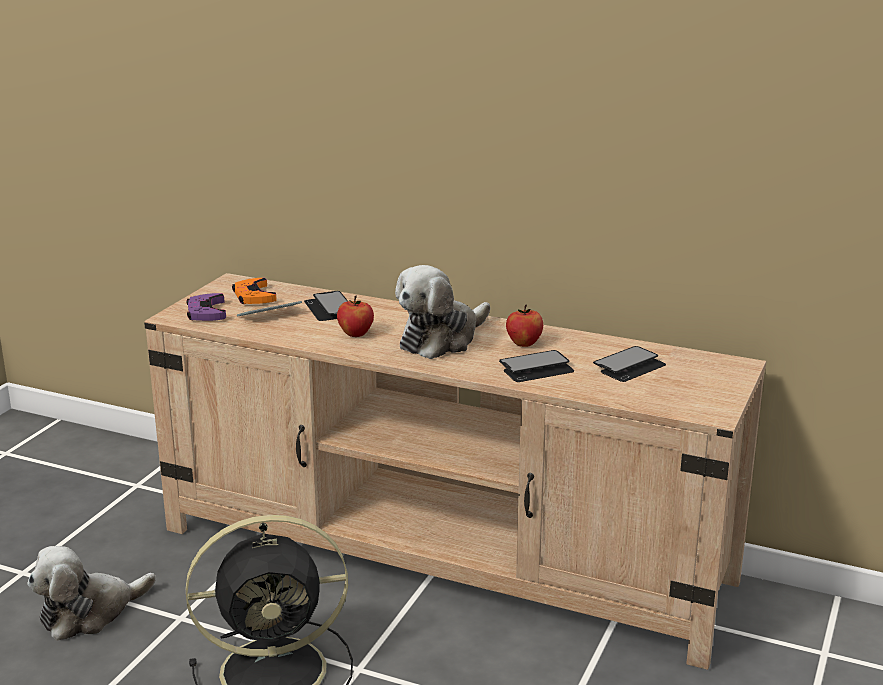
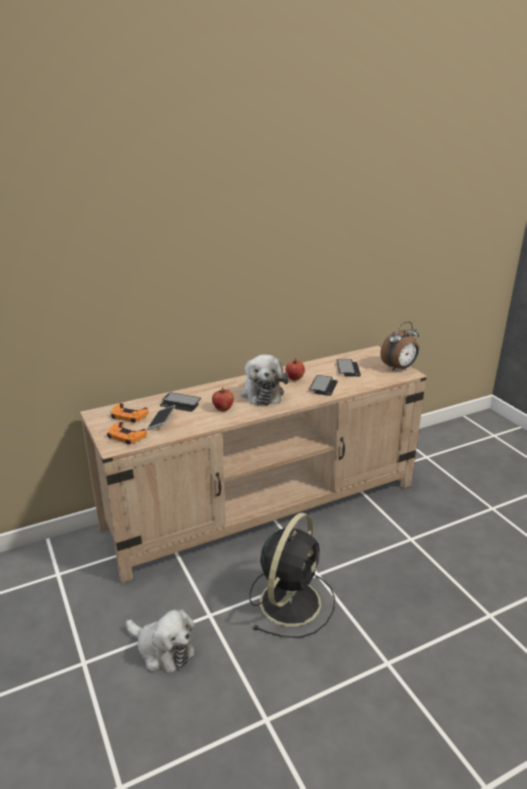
camera: 50 degrees left, 5 degrees up
plush toy [27,546,156,641] -> plush toy turned 60 degrees counterclockwise [126,609,195,673]
purple game controller [186,293,226,321] -> orange game controller [107,422,147,444]
none -> alarm clock [380,322,419,371]

